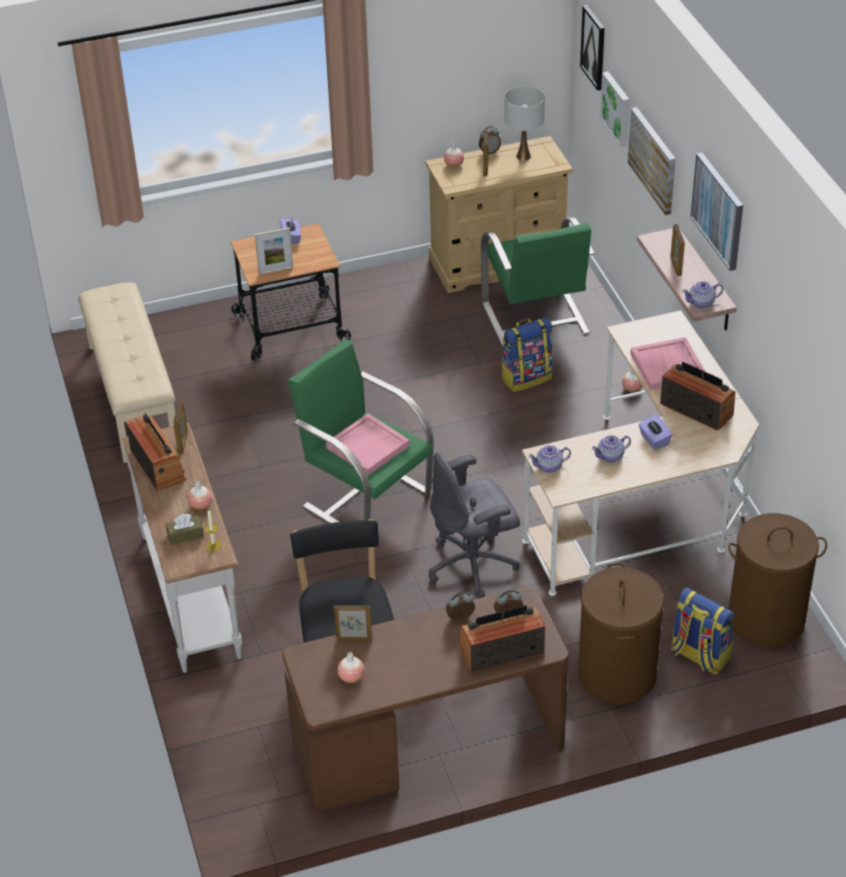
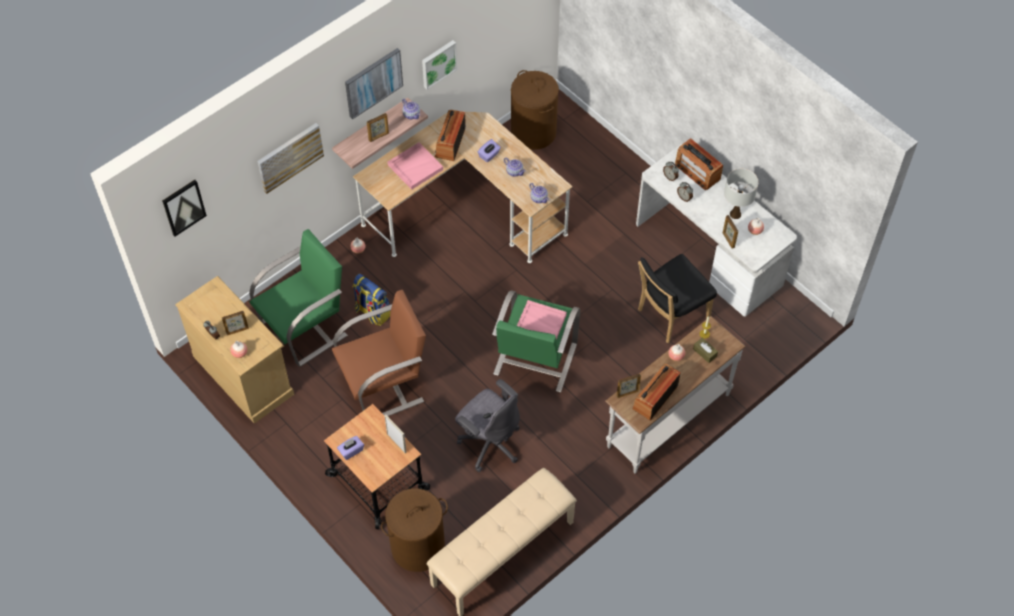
camera: 115 degrees left, 15 degrees up
brown desk [282,586,569,812] -> white desk [636,144,797,317]
grey office chair [429,452,520,598] -> grey office chair moved to [455,379,520,472]
white table lamp [504,86,545,161] -> white table lamp moved to [724,168,759,219]
brown laundry basket [578,563,664,704] -> brown laundry basket moved to [381,488,448,572]
picture [600,71,629,147] -> picture moved to [422,40,457,90]
backpack [671,587,735,675] -> none
none -> brown armchair [332,290,426,416]

